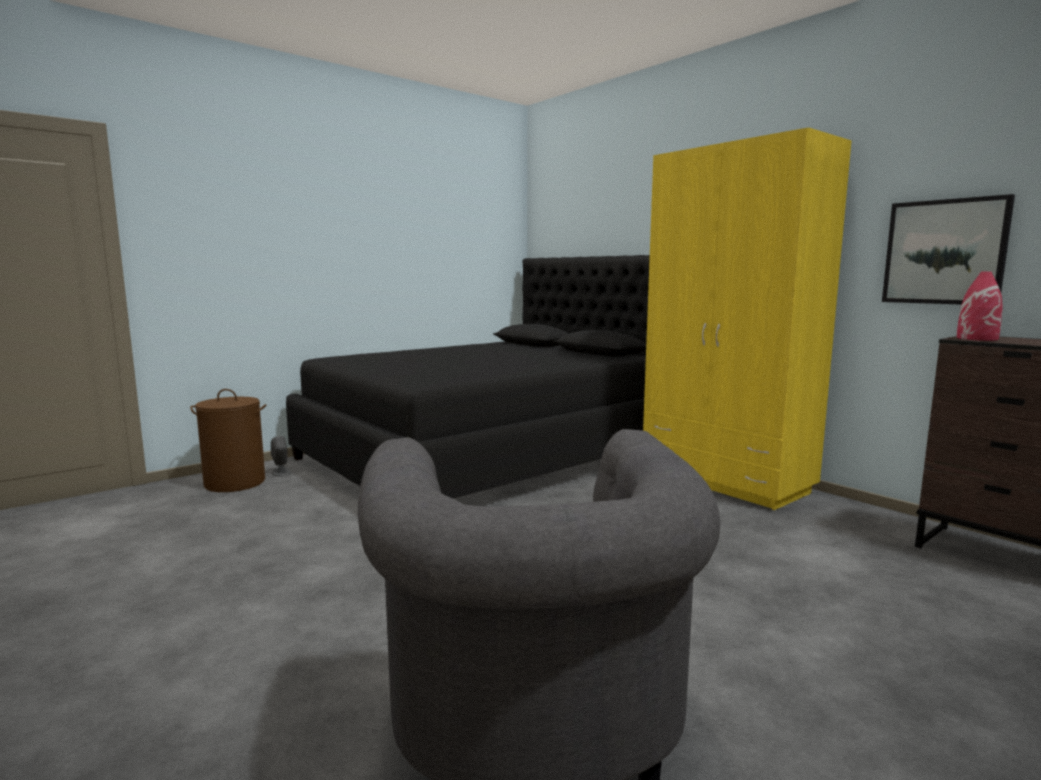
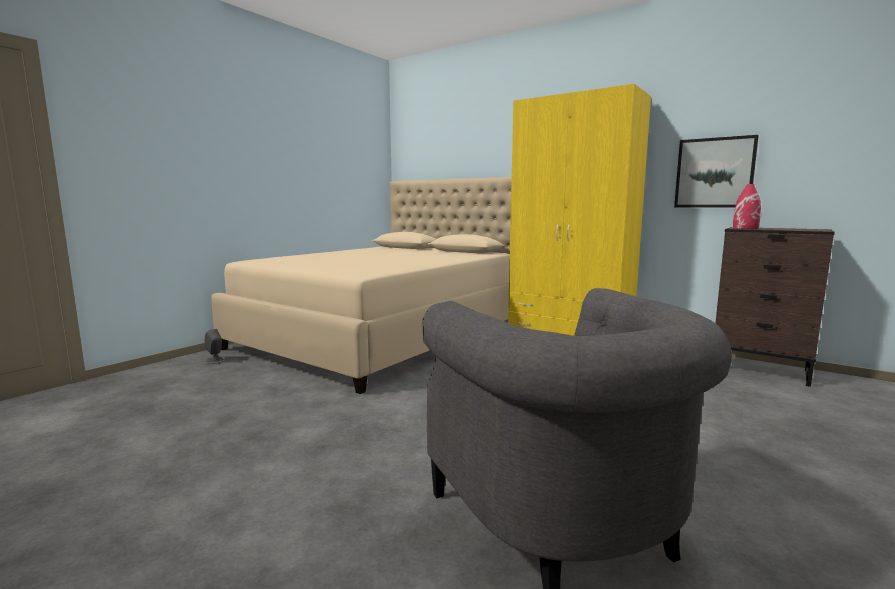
camera: 15 degrees left, 0 degrees up
brown laundry basket [190,389,266,492] -> none
black bed [286,255,650,499] -> beige bed [211,177,512,394]

